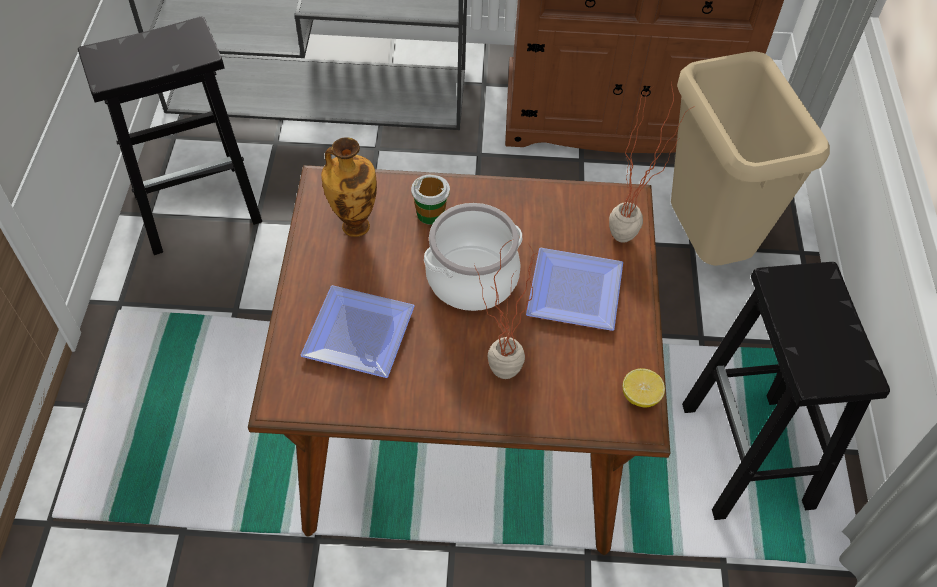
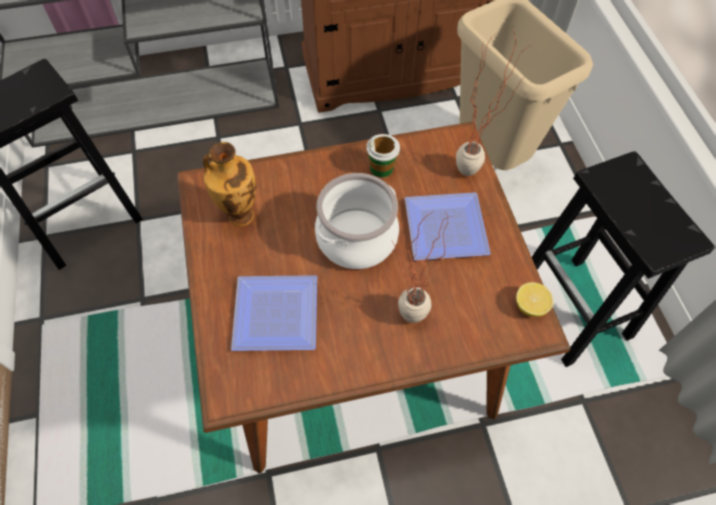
camera: 15 degrees left, 5 degrees up
cup [411,174,450,225] -> cup moved to [366,134,400,177]

